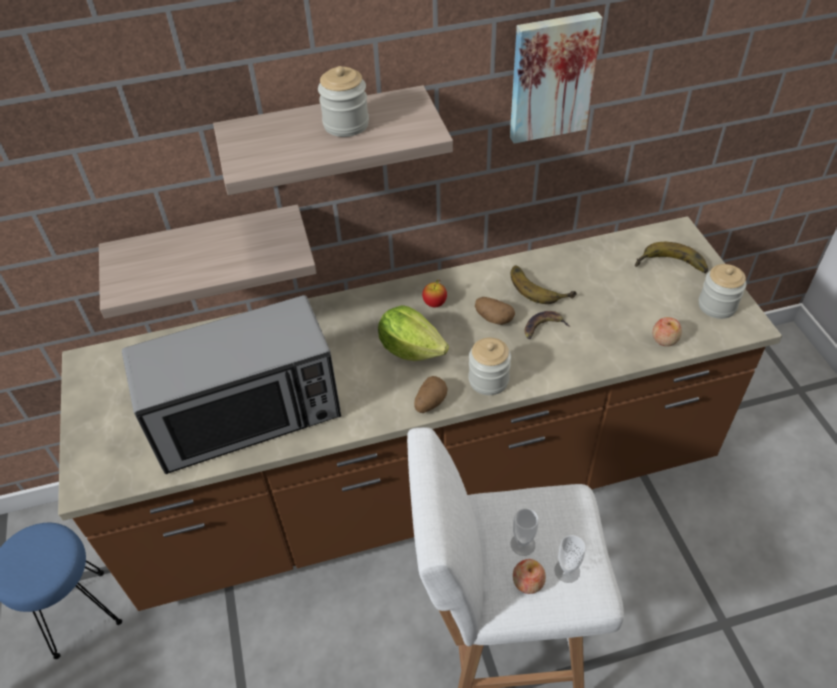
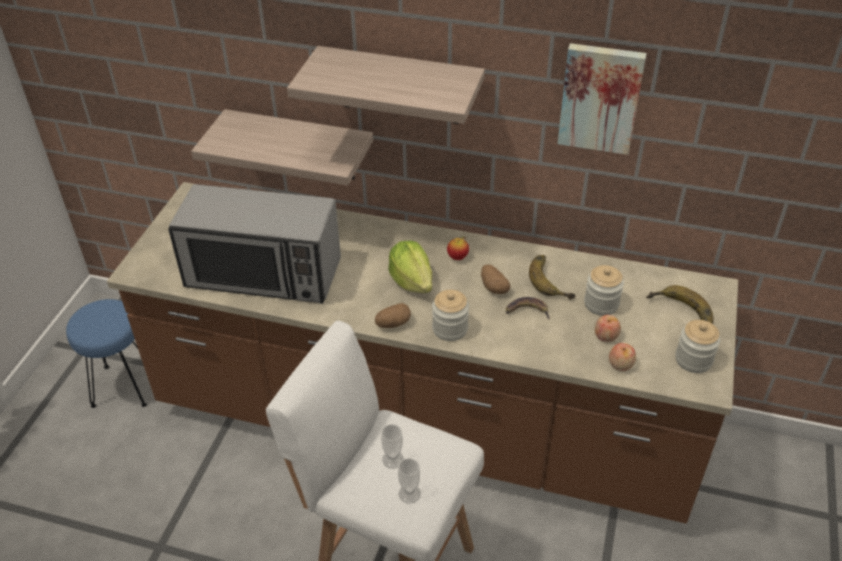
camera: 30 degrees right, 5 degrees down
jar [318,66,369,137] -> jar moved to [584,265,624,316]
apple [513,559,546,594] -> apple moved to [595,315,621,342]

